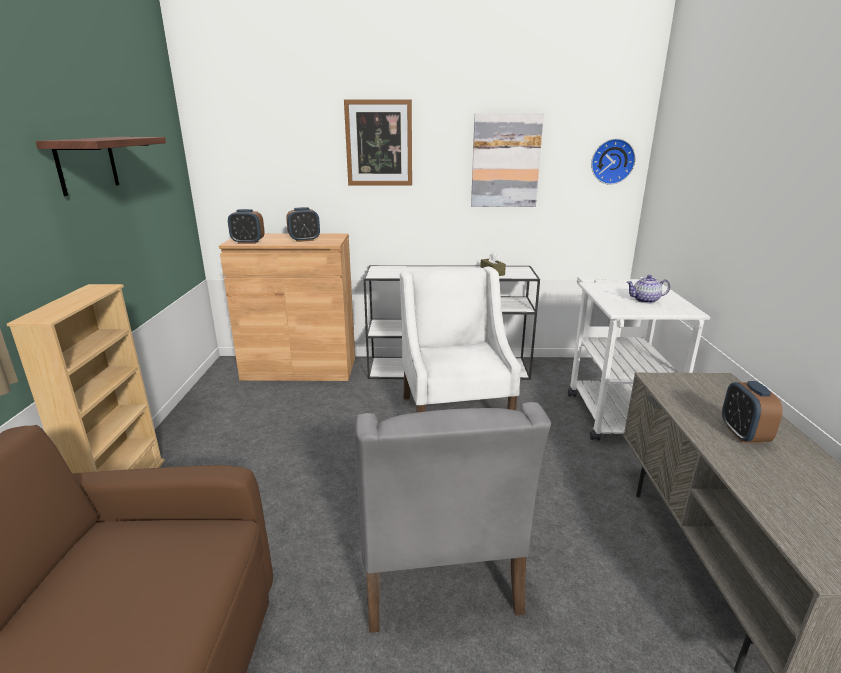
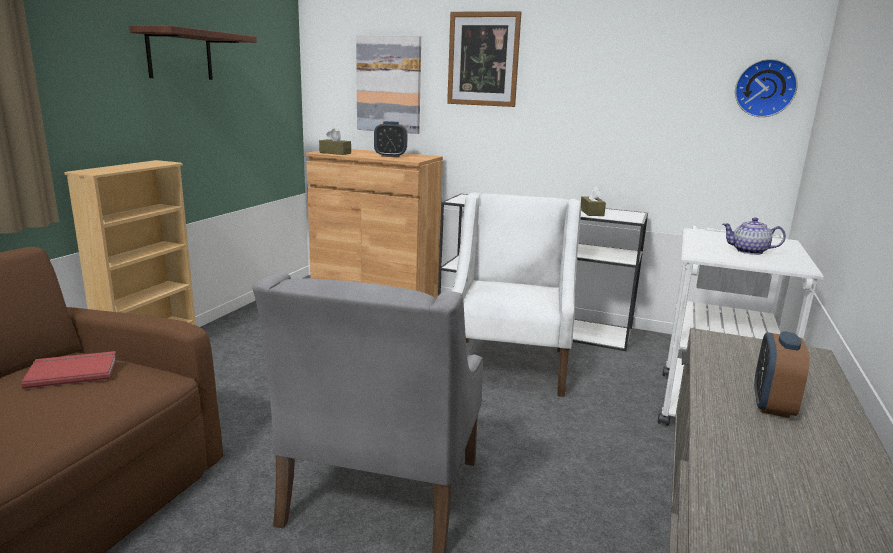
camera: 20 degrees right, 5 degrees down
alarm clock [228,209,265,244] -> brown tissue box [319,129,351,155]
picture [471,114,544,207] -> picture moved to [356,35,421,134]
none -> red book [21,351,117,389]

